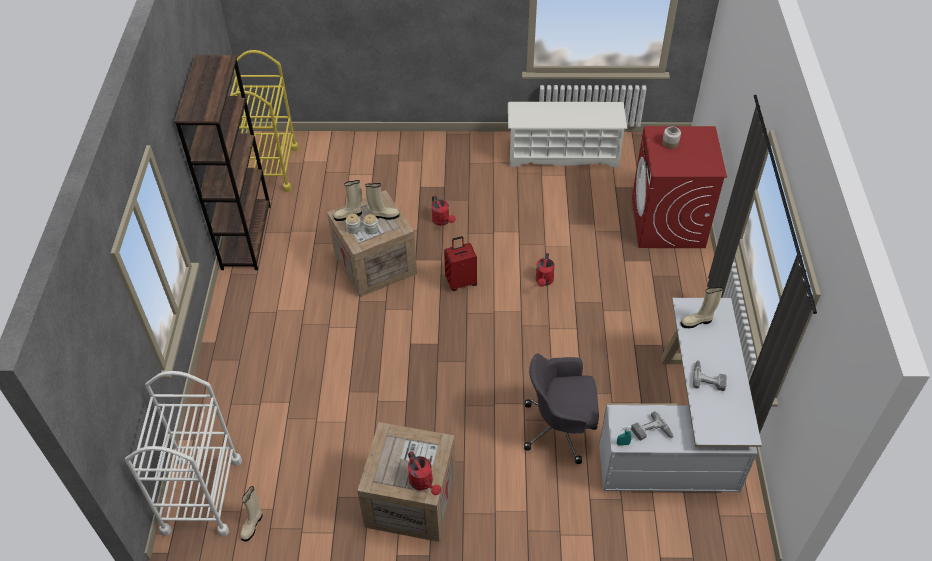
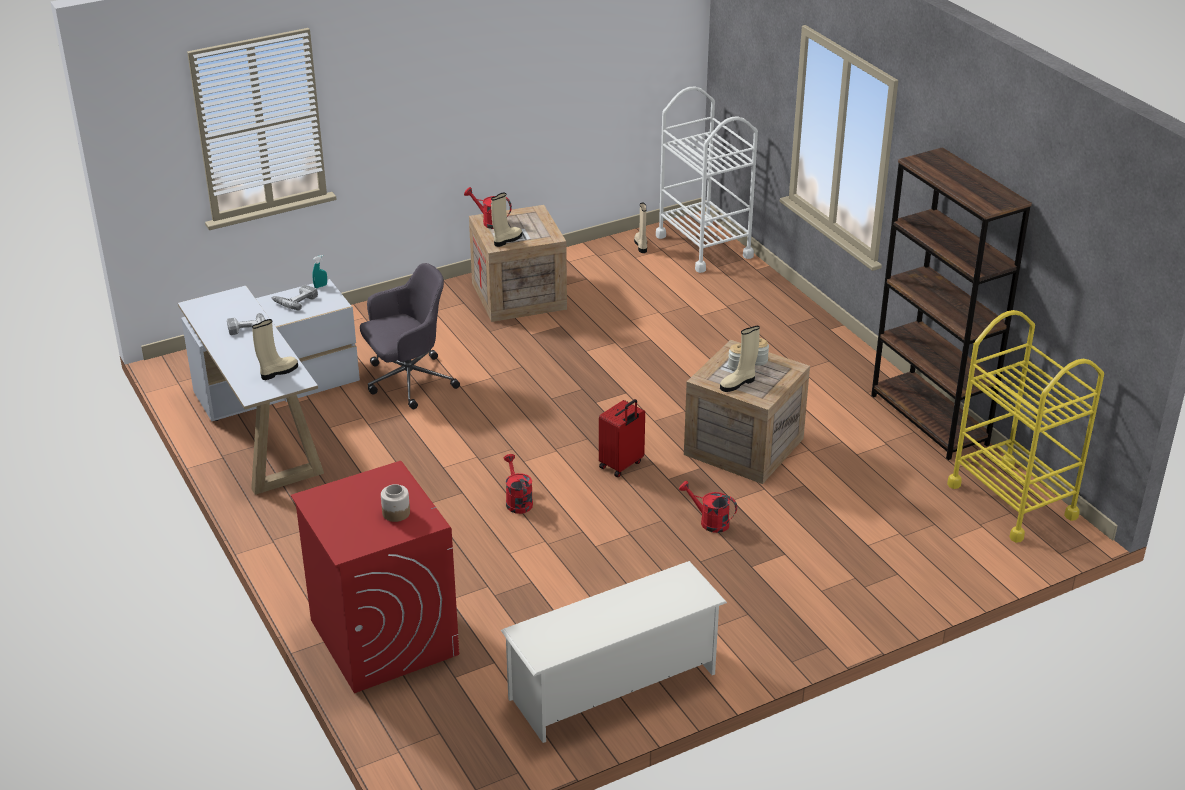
camera: 150 degrees right, 15 degrees down
beige boot [334,180,362,221] -> beige boot moved to [491,193,522,247]

